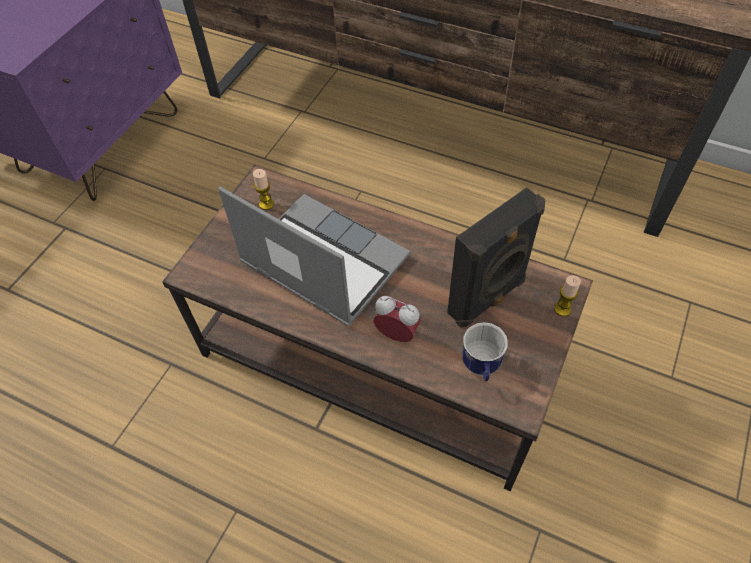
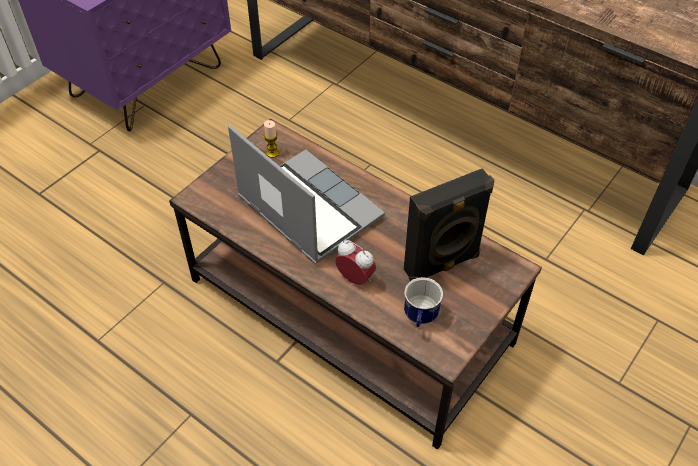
camera: 10 degrees right, 5 degrees down
candle [554,275,581,316] -> none

